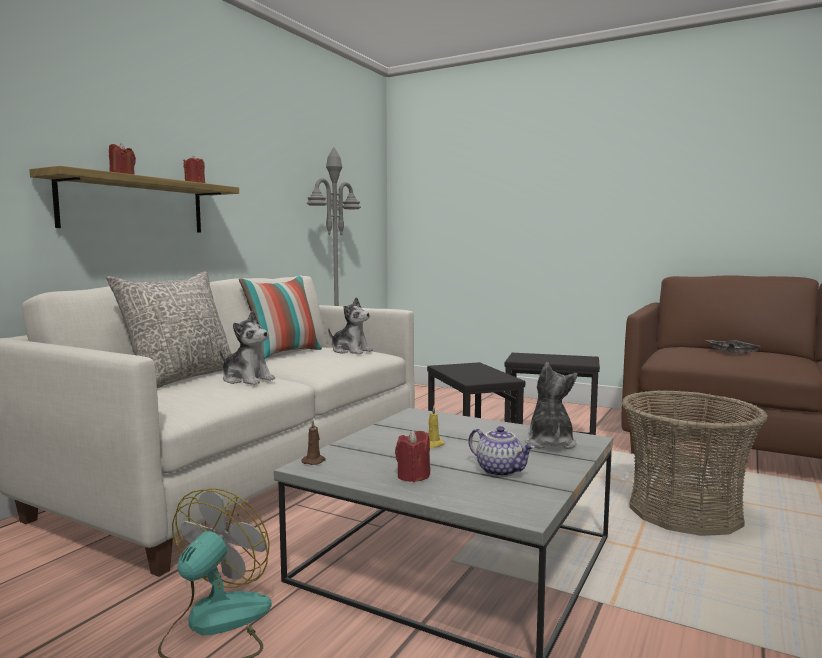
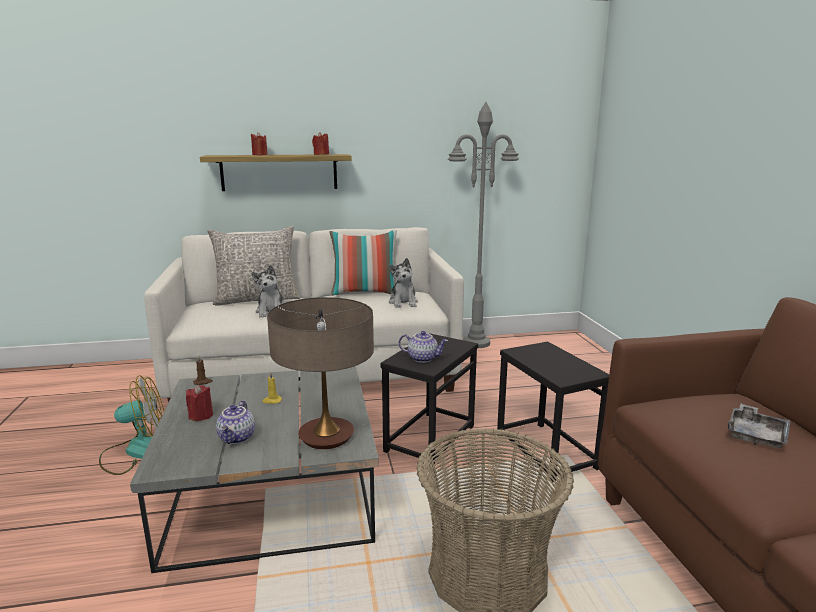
camera: 50 degrees right, 10 degrees up
plush toy [525,362,577,449] -> table lamp [267,297,374,449]
none -> teapot [399,331,448,363]

